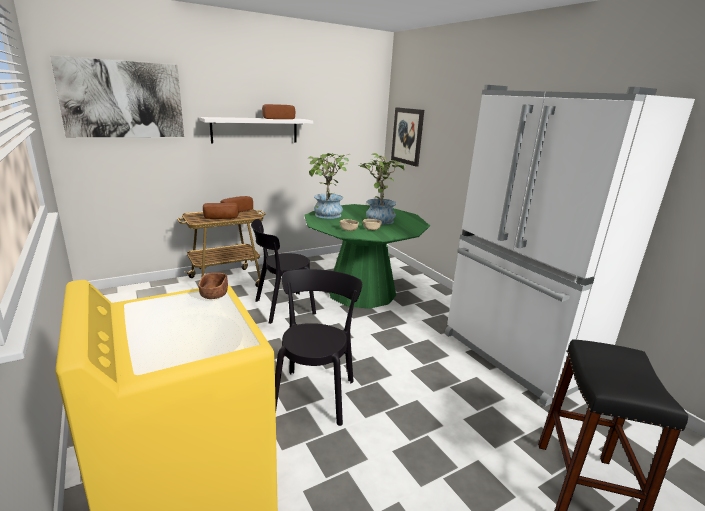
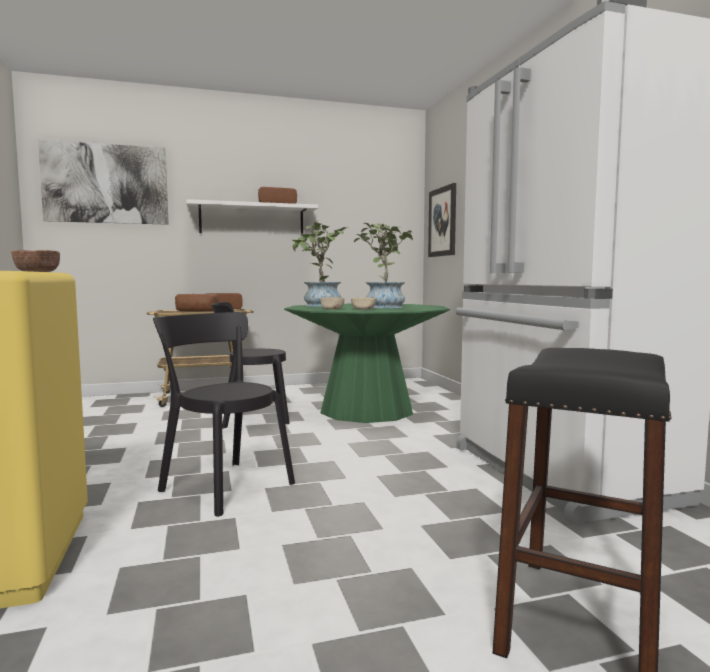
camera: 15 degrees right, 15 degrees down
black chair [275,269,362,426] -> black chair turned 75 degrees counterclockwise [153,312,295,517]

